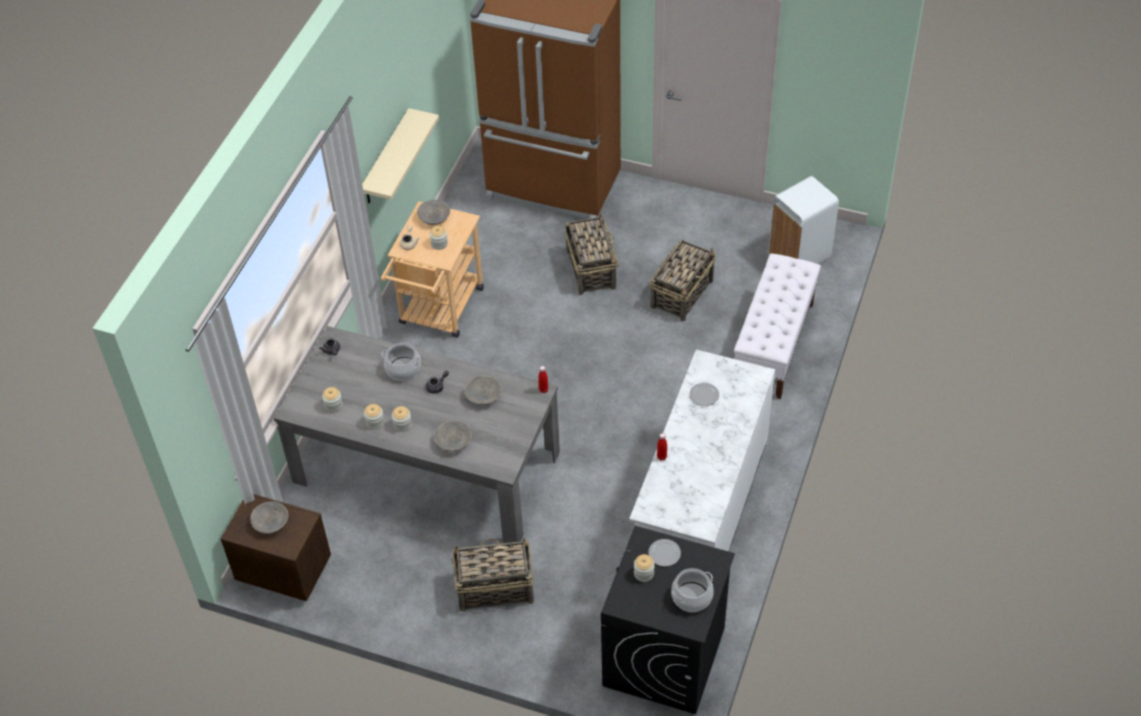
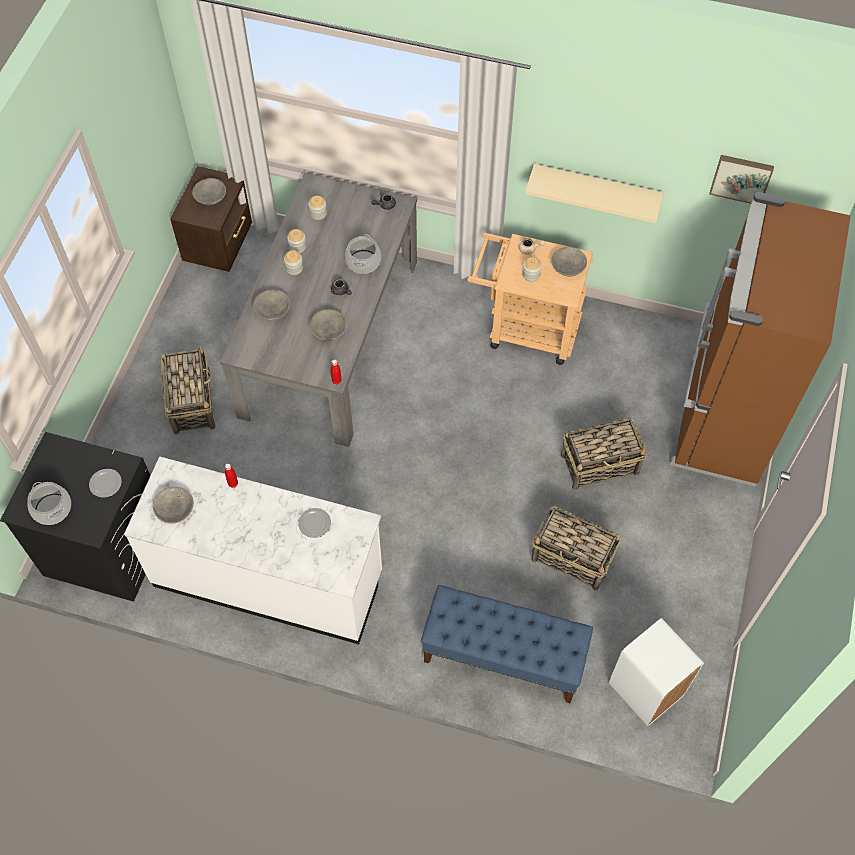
camera: 85 degrees right, 10 degrees up
jar [634,554,654,582] -> none
white bench [734,253,821,399] -> blue bench [421,585,593,703]
none -> grey bowl [153,487,194,524]
none -> picture [709,155,774,204]

